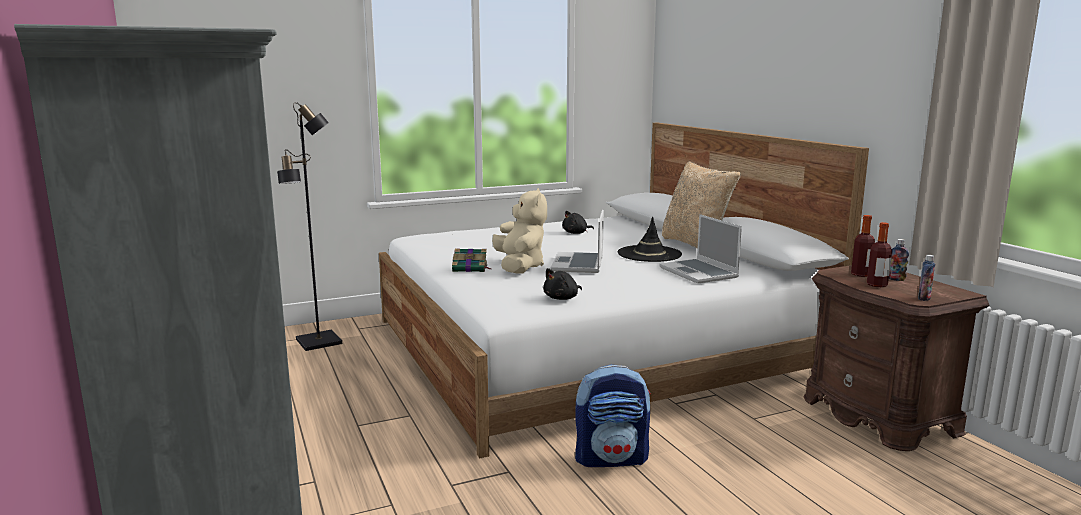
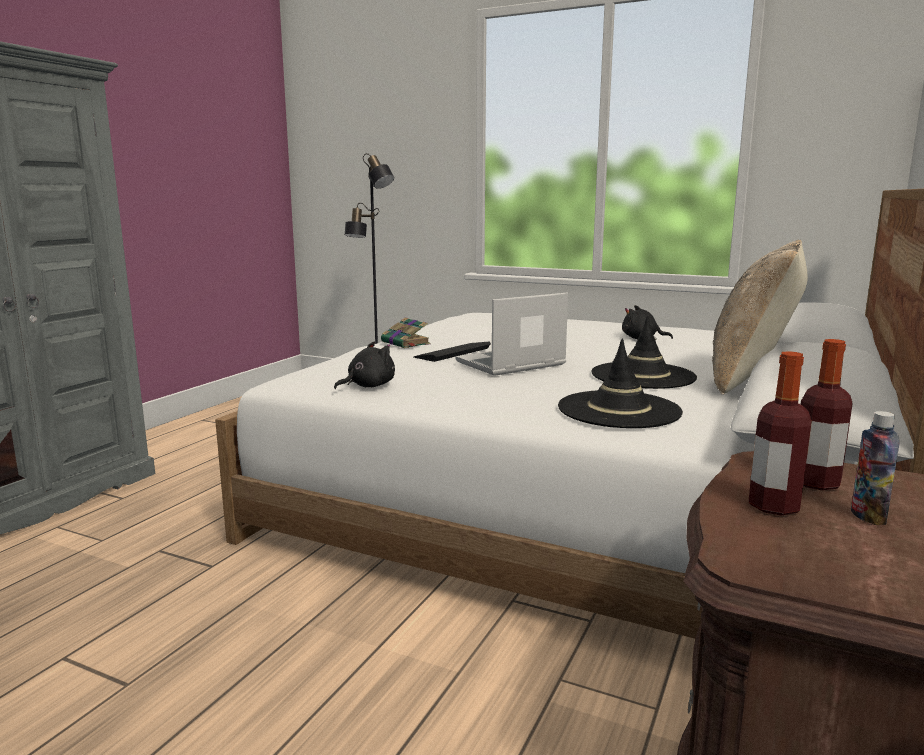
camera: 50 degrees right, 0 degrees up
beige plush toy [492,188,547,274] -> keyboard [414,342,491,362]
black plush toy [543,268,582,300] -> black plush toy turned 135 degrees clockwise [334,342,395,389]
backpack [575,364,651,467] -> none
laptop [659,214,742,284] -> black hat [558,338,683,428]
bottle [918,255,935,301] -> none

